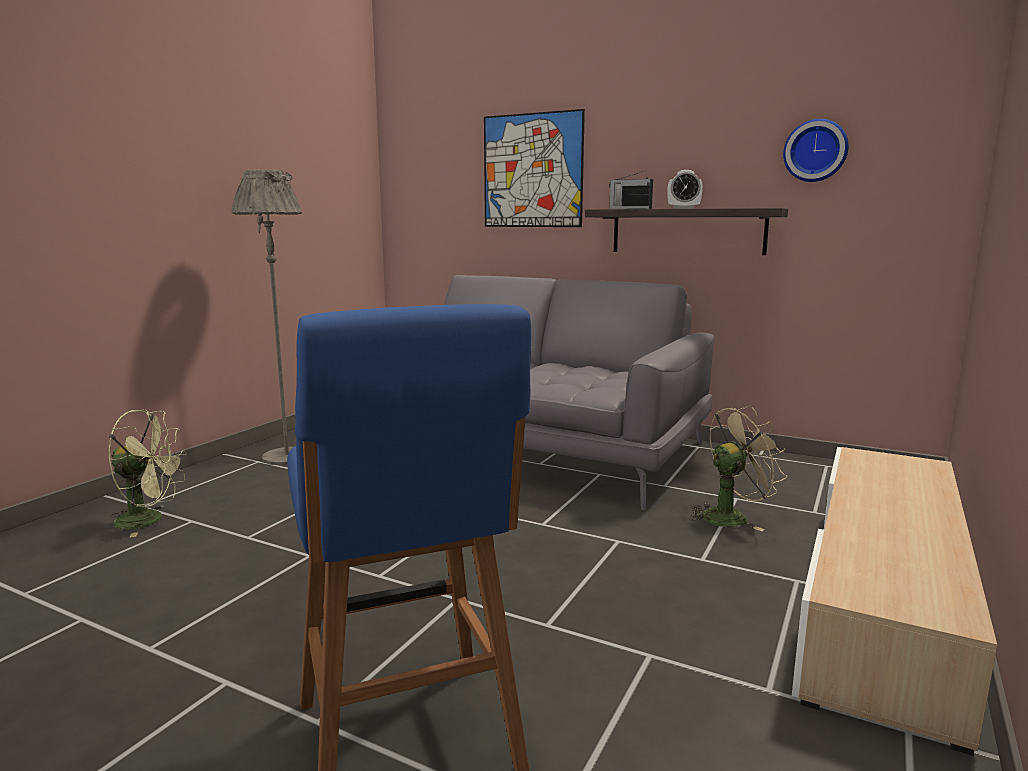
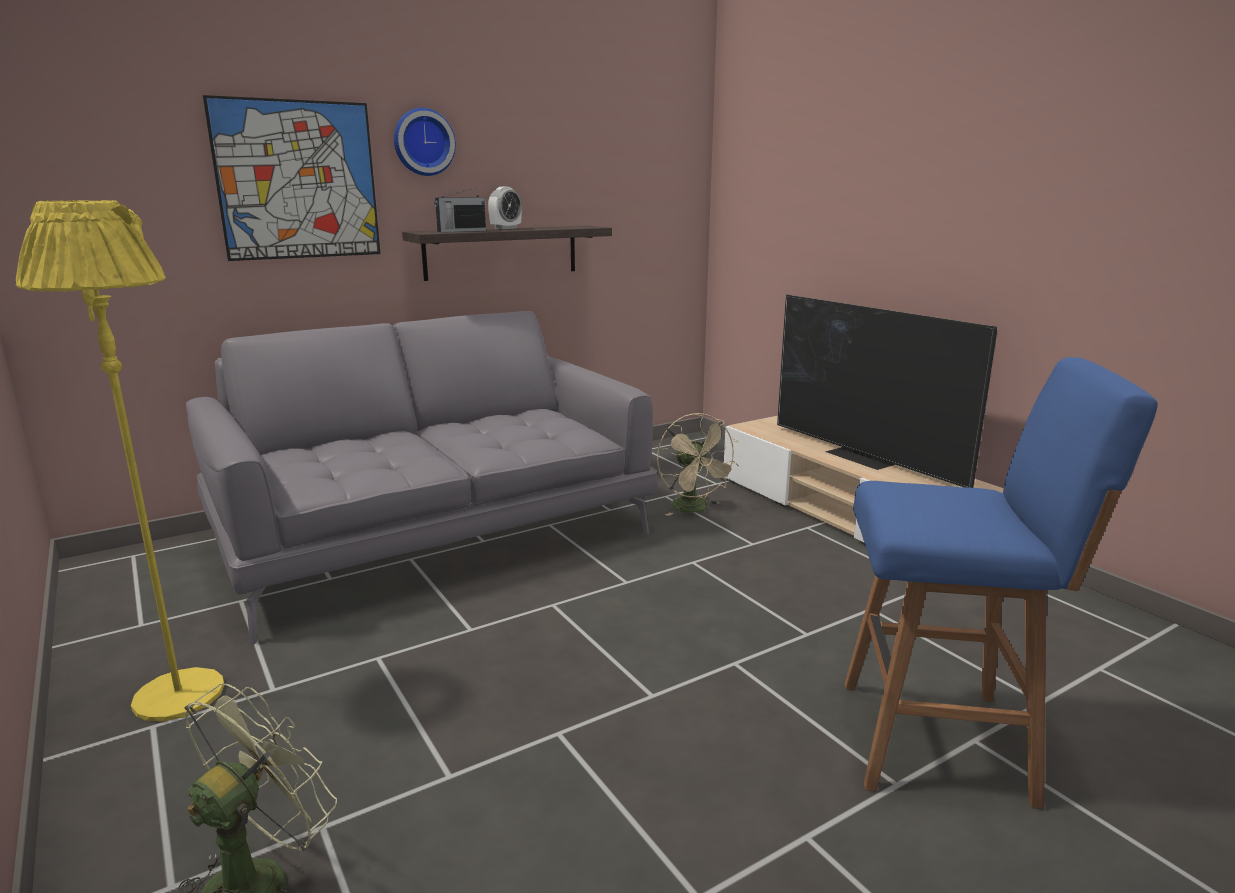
camera: 60 degrees left, 5 degrees up
grey floor lamp [231,169,302,465] -> yellow floor lamp [16,200,224,722]
beige fan [688,406,787,531] -> beige fan turned 150 degrees clockwise [657,413,739,516]
wall clock [783,119,849,182] -> wall clock moved to [394,108,456,176]
none -> television [777,294,997,488]

